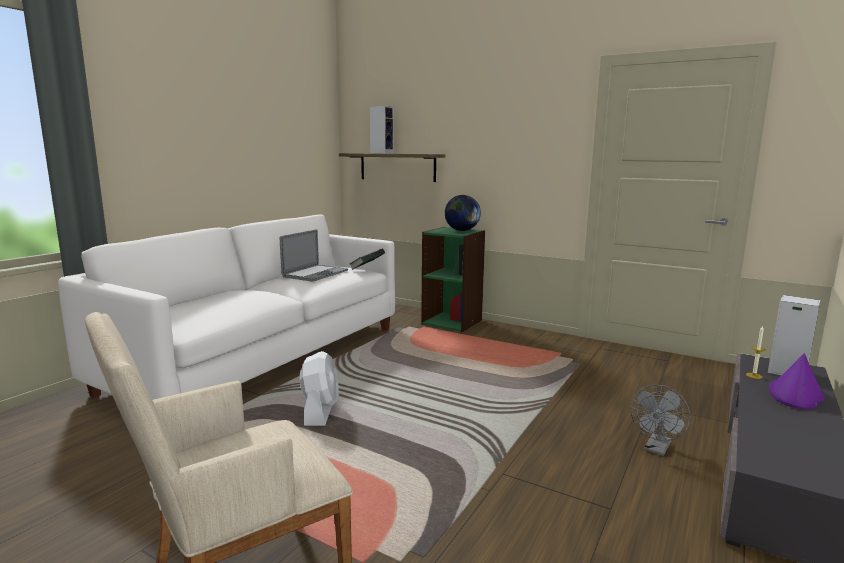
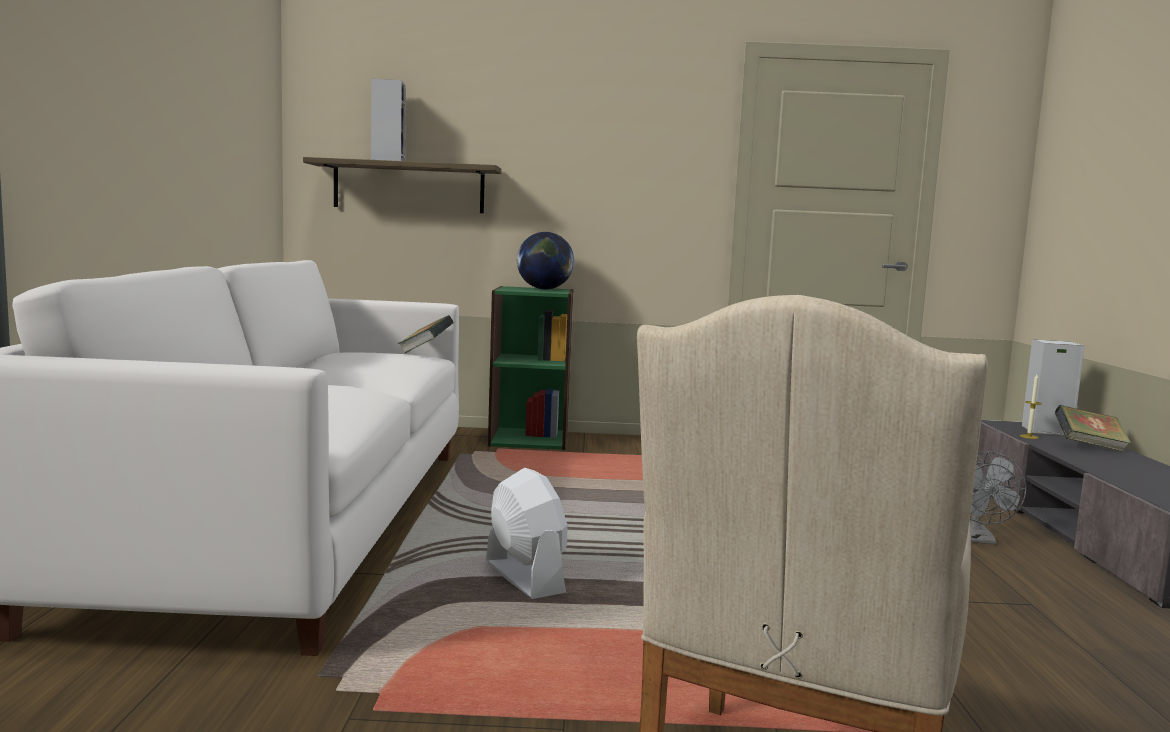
camera: 30 degrees left, 5 degrees down
laptop [280,229,348,282] -> none
purple hat [769,353,825,409] -> book [1055,405,1131,452]

